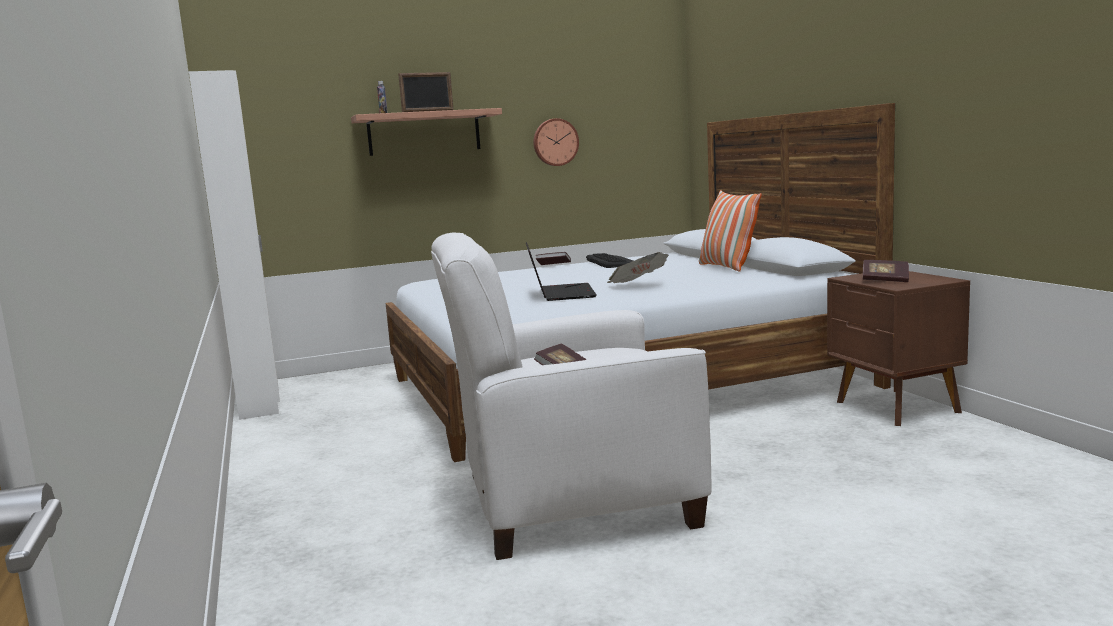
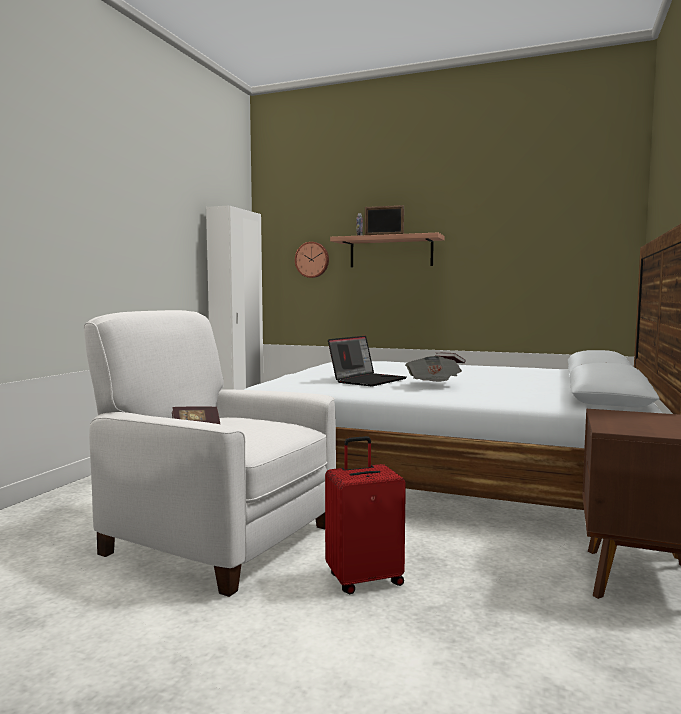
camera: 40 degrees right, 5 degrees down
wall clock [533,118,579,166] -> wall clock moved to [295,242,329,278]
keyboard [586,253,633,268] -> none
pillow [699,190,762,272] -> none
book [863,260,909,282] -> none
none -> red suitcase [325,436,406,594]

